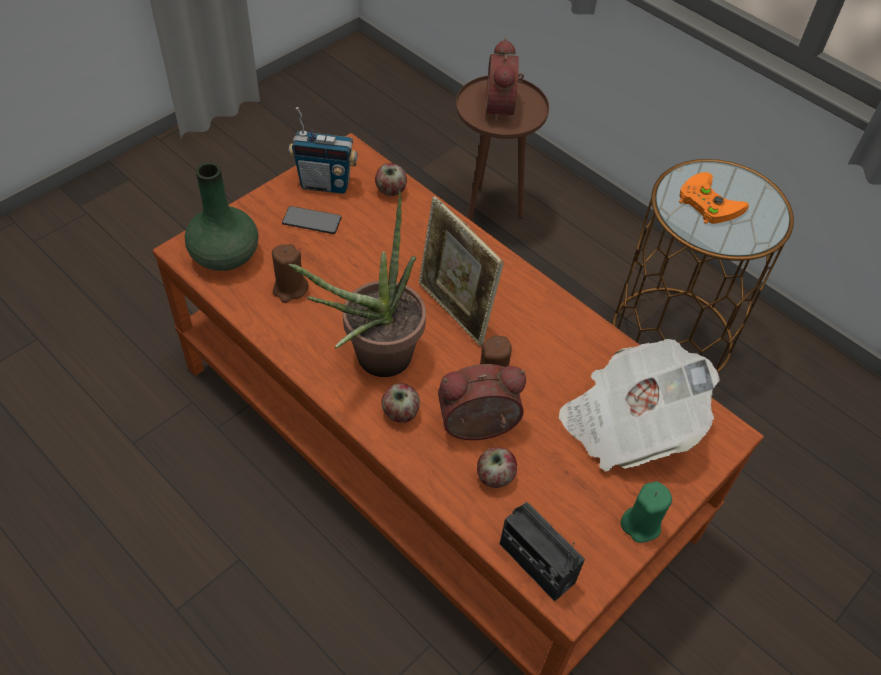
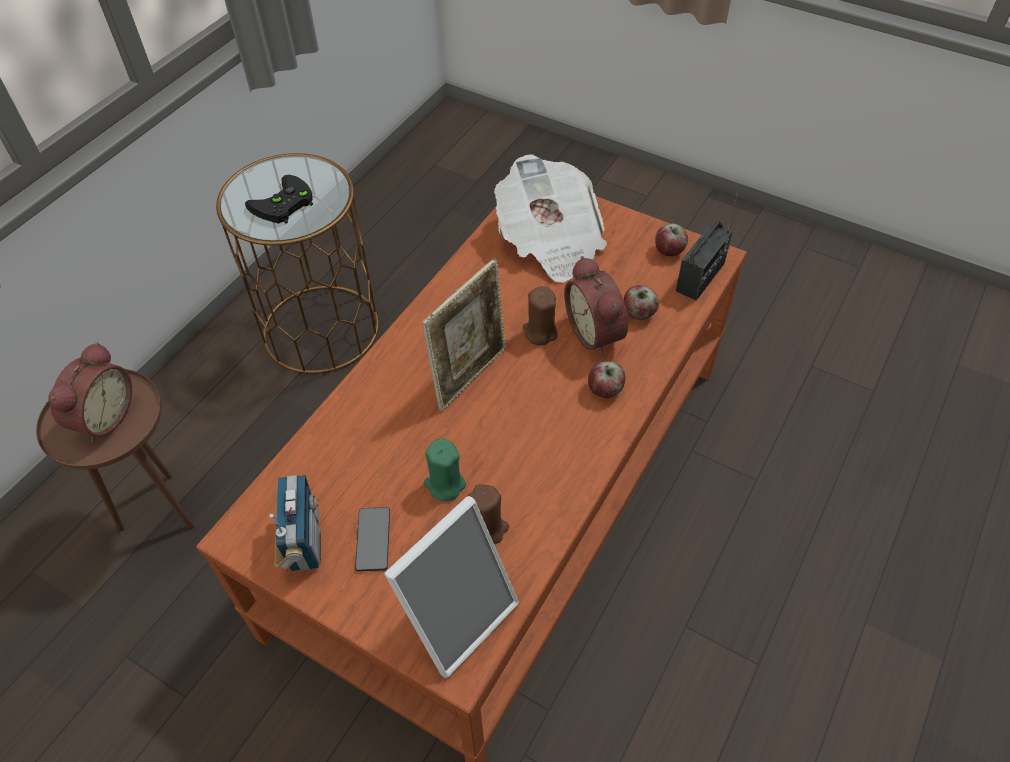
camera: 100 degrees left, 0 degrees up
green vase [185,163,259,271] -> picture frame [385,496,519,679]
potted plant [289,190,426,377] -> none
apple [375,163,407,196] -> apple moved to [655,224,688,256]
alarm clock [486,38,524,123] -> alarm clock turned 60 degrees counterclockwise [48,342,132,443]
green candle [621,481,672,543] -> green candle moved to [424,438,466,501]
orange game controller [679,172,749,224] -> black game controller [245,175,313,224]

